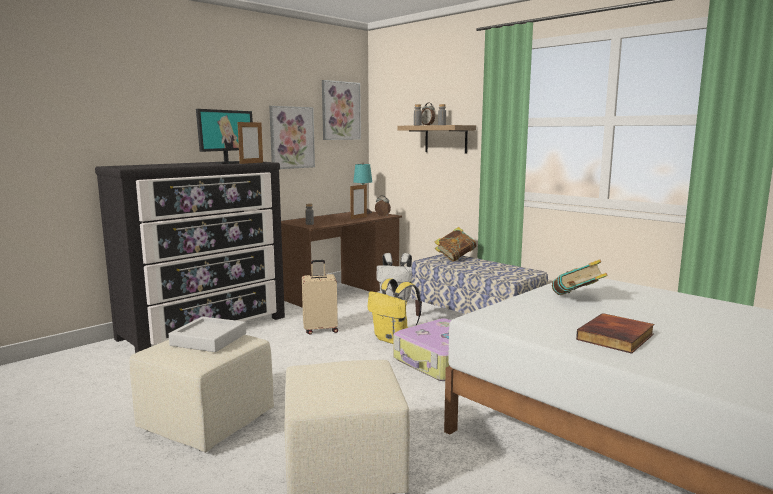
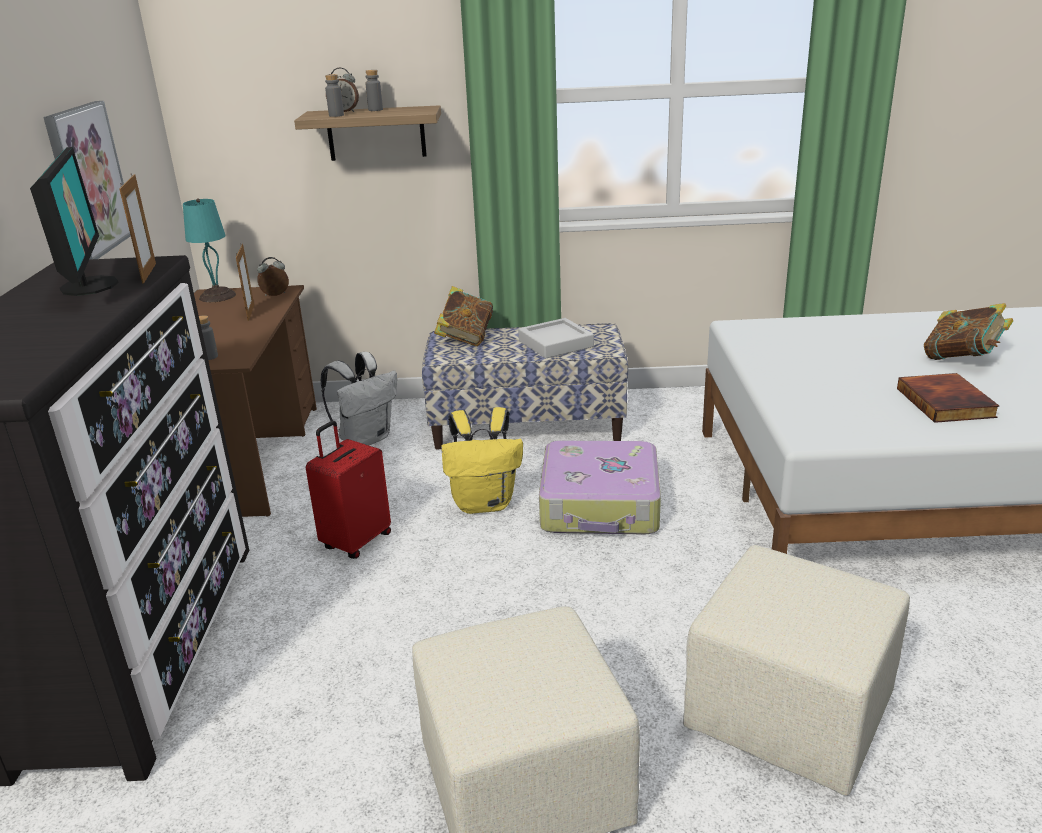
camera: 45 degrees left, 15 degrees up
grey tray [169,317,246,352] -> grey tray moved to [518,318,594,359]
beige suitcase [302,260,338,334] -> red suitcase [306,421,391,559]
picture [322,80,361,140] -> none
book [552,259,607,295] -> book moved to [924,303,1013,360]

